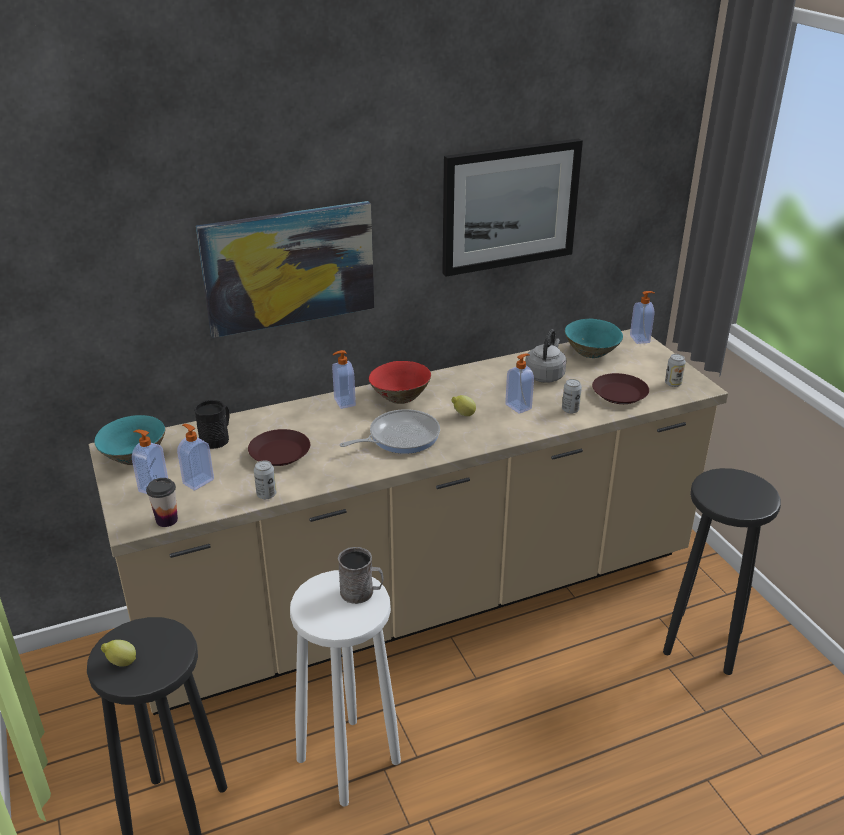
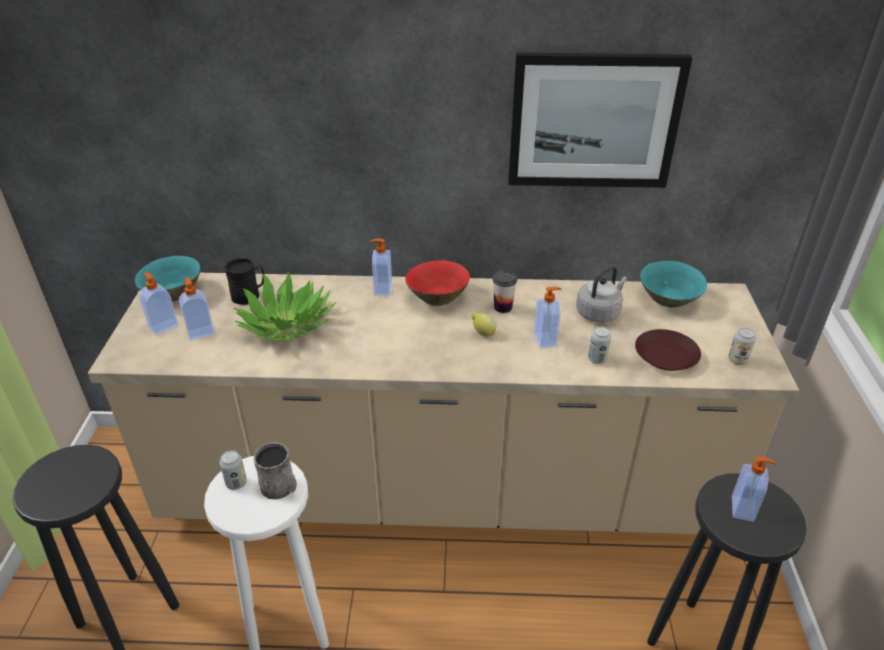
camera: 25 degrees right, 5 degrees up
lemon [101,640,136,667] -> none
cup [146,478,178,527] -> cup moved to [492,270,517,313]
picture [196,201,374,338] -> none
brown plate [248,429,310,466] -> potted plant [234,272,336,341]
can [254,460,276,499] -> can moved to [220,450,247,490]
frying pan [340,409,440,454] -> none
soap dispenser [630,291,655,344] -> soap dispenser moved to [732,456,776,522]

